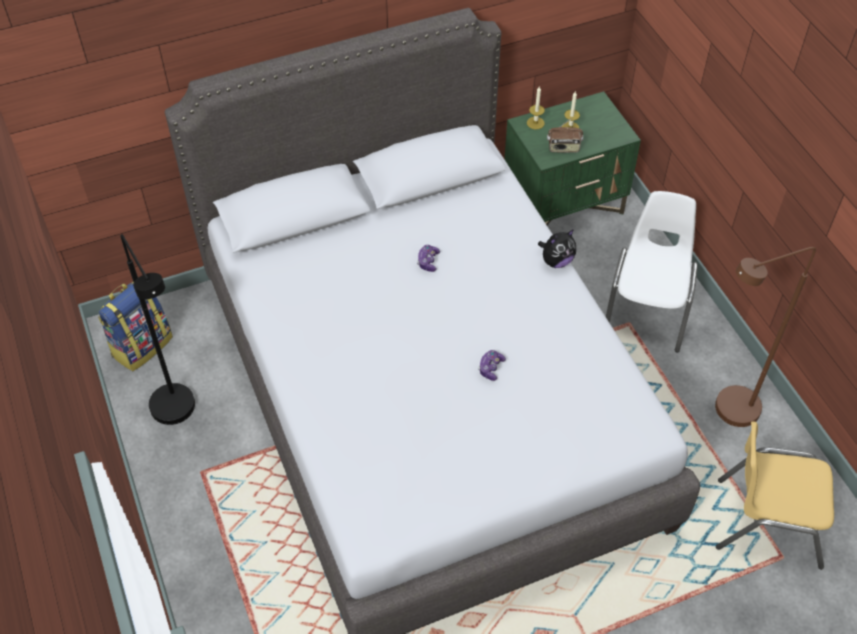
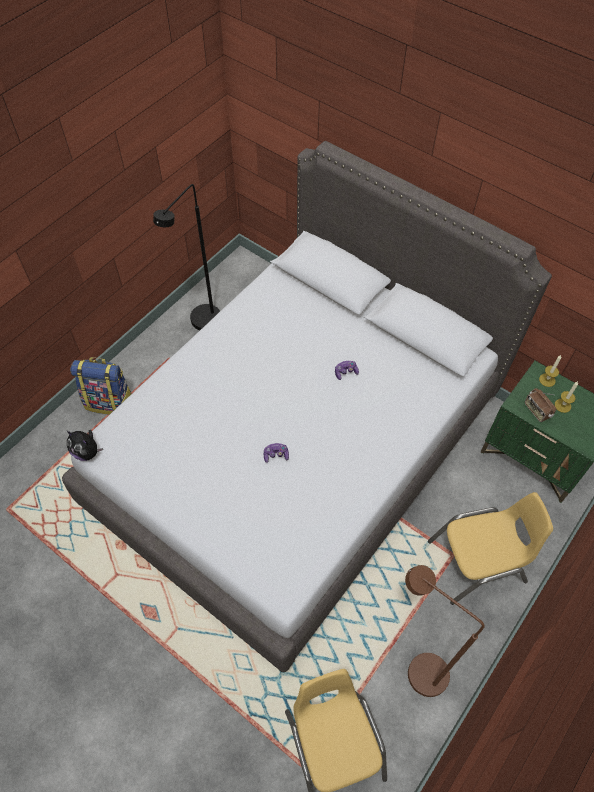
camera: 60 degrees right, 5 degrees up
backpack [98,282,173,371] -> backpack moved to [70,357,132,415]
plush toy [538,229,576,268] -> plush toy moved to [67,430,103,461]
white chair [606,191,698,353] -> yellow chair [428,492,553,605]

